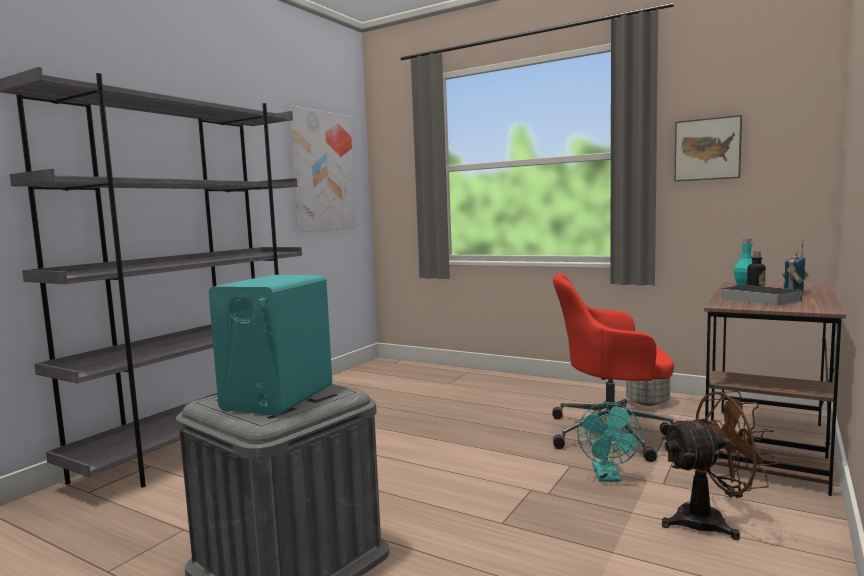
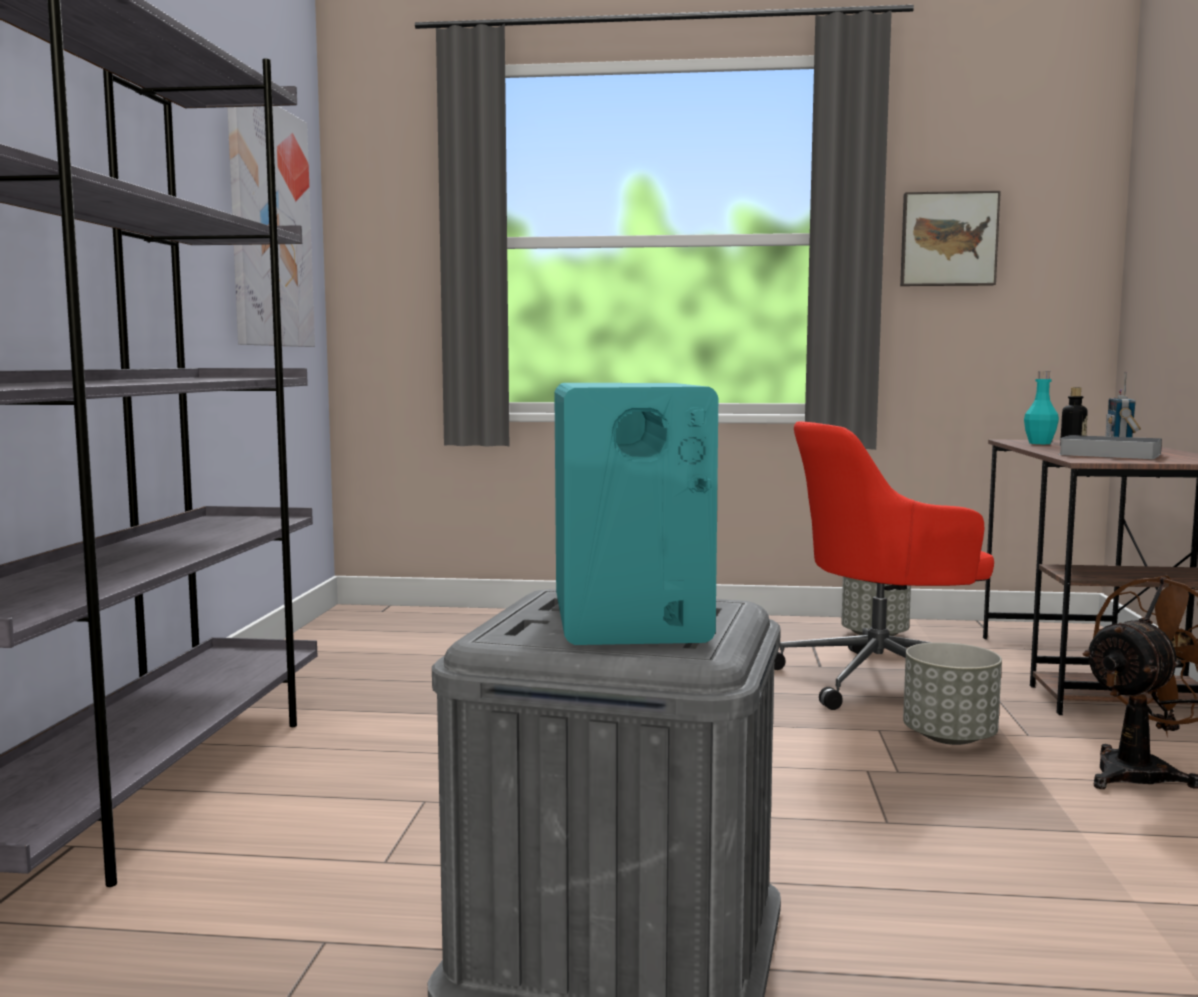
camera: 25 degrees left, 0 degrees up
turquoise fan [577,402,642,482] -> grey planter [903,642,1002,745]

